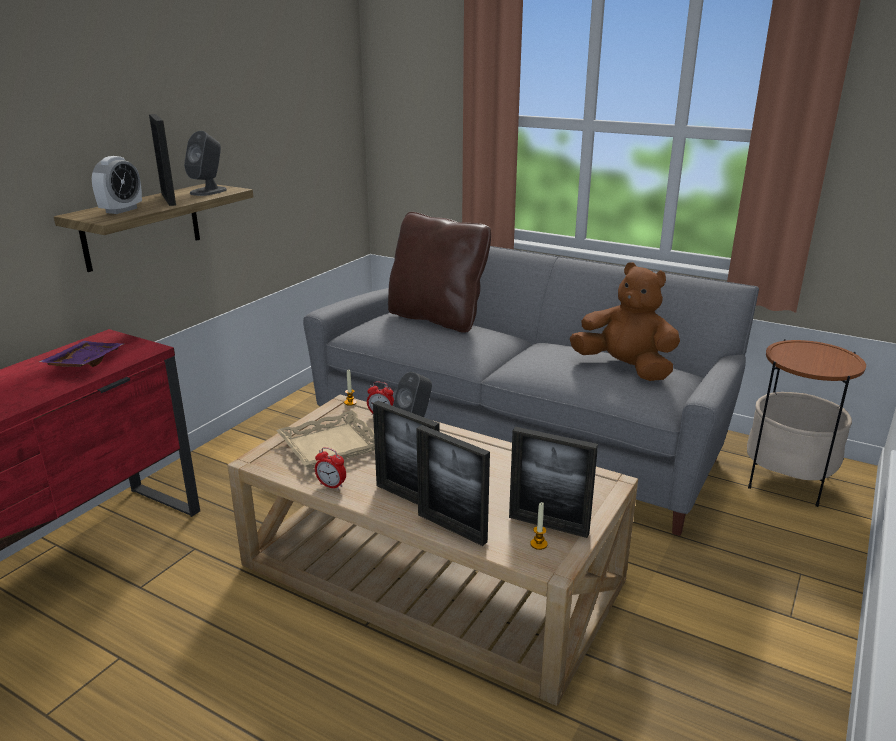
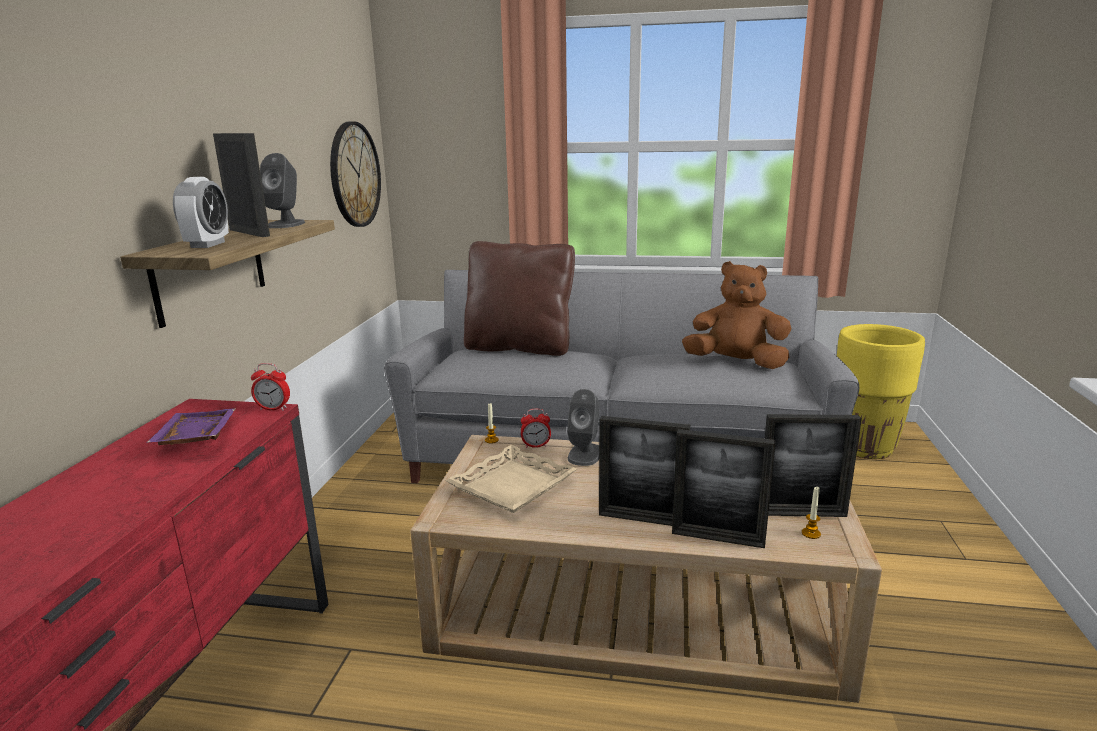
camera: 20 degrees left, 5 degrees down
alarm clock [315,447,346,490] -> alarm clock moved to [251,363,290,410]
side table [747,339,866,507] -> yellow planter [837,324,925,459]
none -> wall clock [330,121,381,227]

